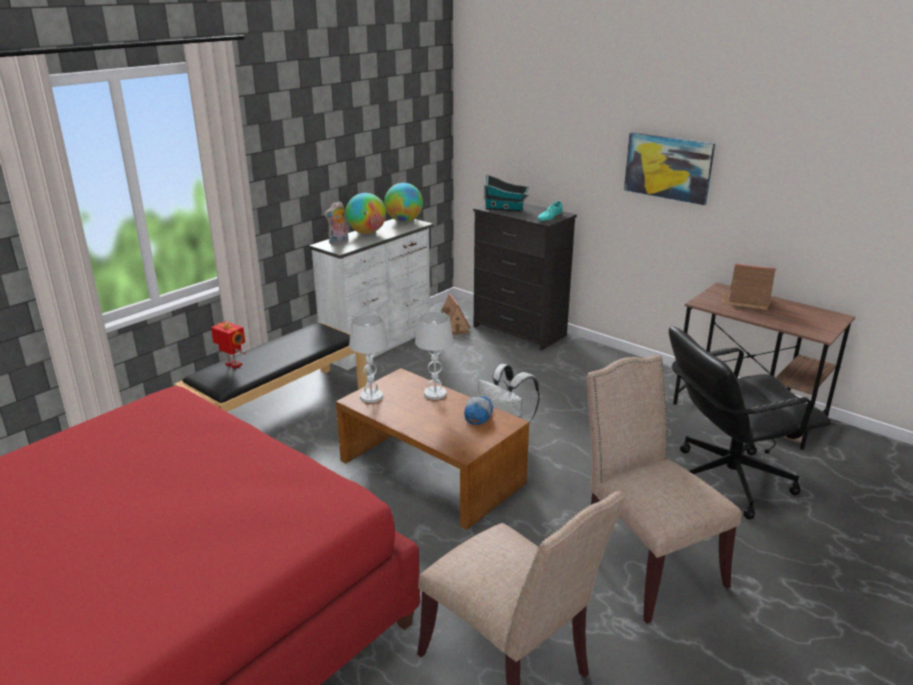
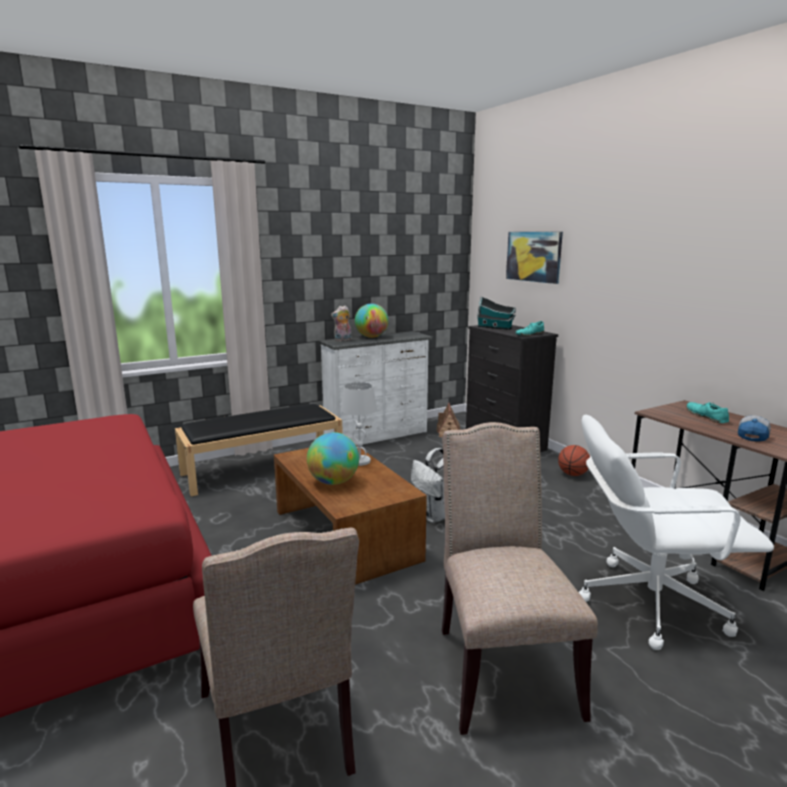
camera: 20 degrees right, 10 degrees down
toy robot [211,321,246,369] -> none
white table lamp [349,314,388,403] -> none
globe [384,183,423,222] -> globe moved to [307,432,359,485]
cap [464,396,493,425] -> cap moved to [738,416,771,441]
picture [624,132,715,205] -> picture moved to [506,232,563,284]
black office chair [669,326,831,519] -> white office chair [579,414,774,650]
toy house [721,264,776,310] -> turquoise shoe [686,402,729,423]
none -> basketball [558,445,590,476]

